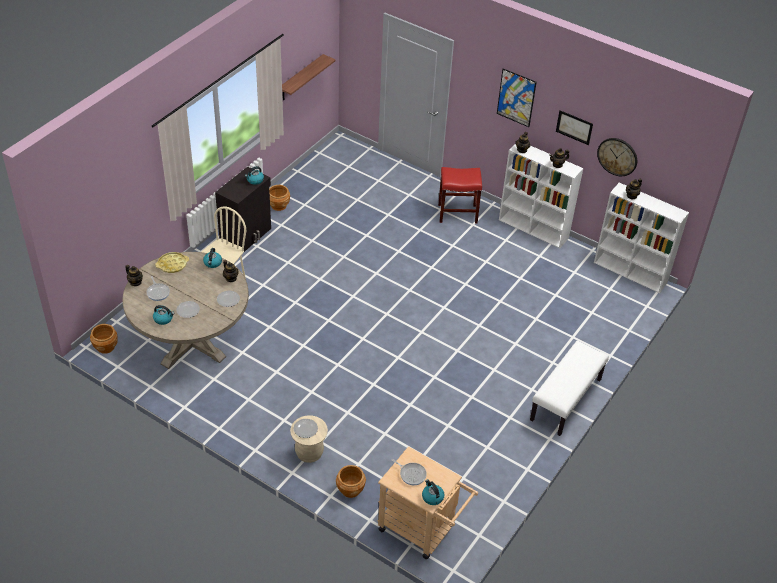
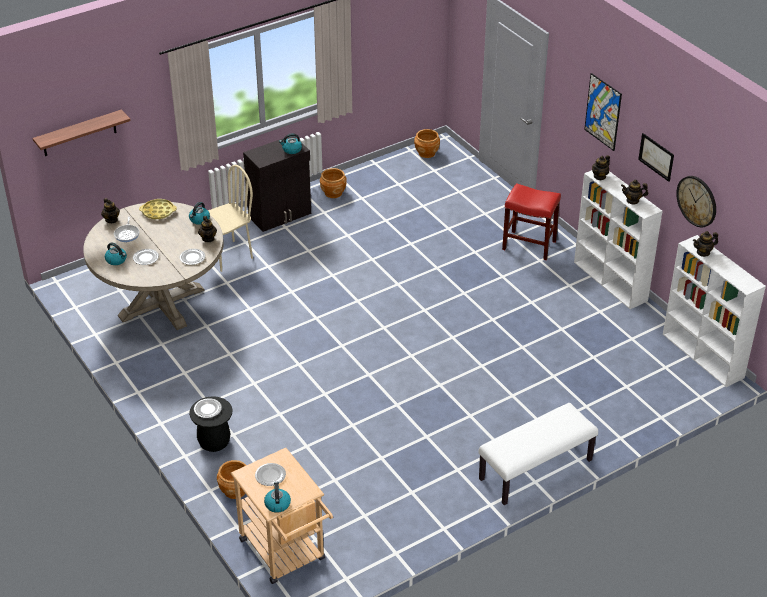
camera: 25 degrees right, 5 degrees down
brown planter [90,324,118,354] -> brown planter moved to [414,129,440,158]
shelf [282,54,336,100] -> shelf moved to [33,109,130,156]
beige stool [290,415,328,463] -> black stool [189,396,233,452]
frying pan [392,459,427,485] -> plate [255,463,286,486]

